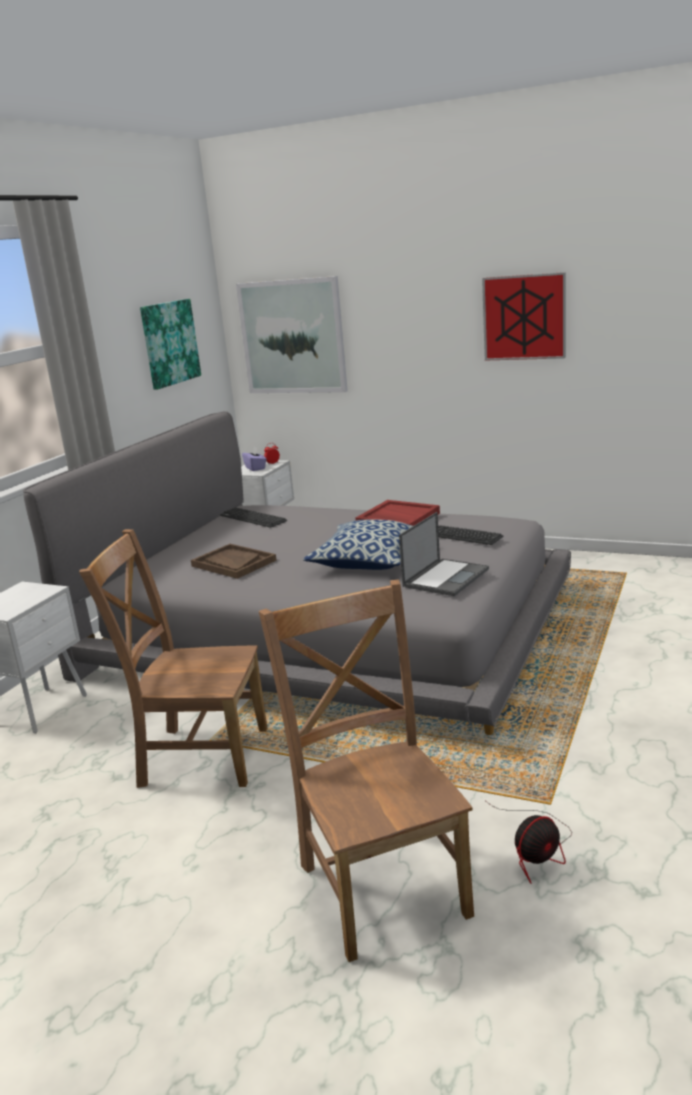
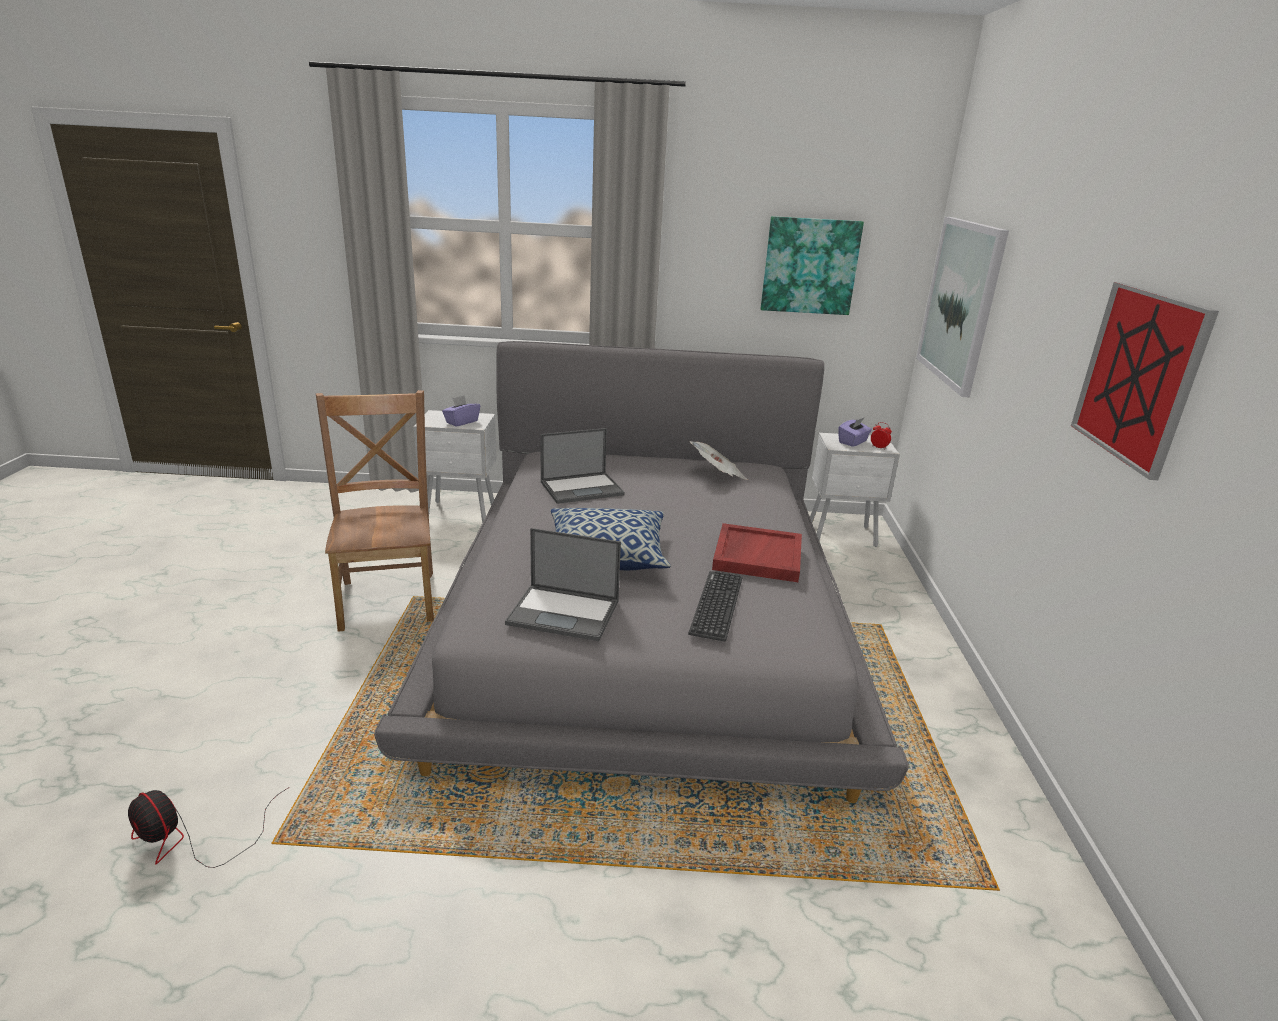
camera: 65 degrees right, 5 degrees up
brown tray [191,544,277,579] -> laptop [540,428,624,504]
keyboard [220,507,287,528] -> newspaper [689,441,748,480]
brown chair [259,580,474,962] -> none
none -> purple tissue box [442,395,480,427]

